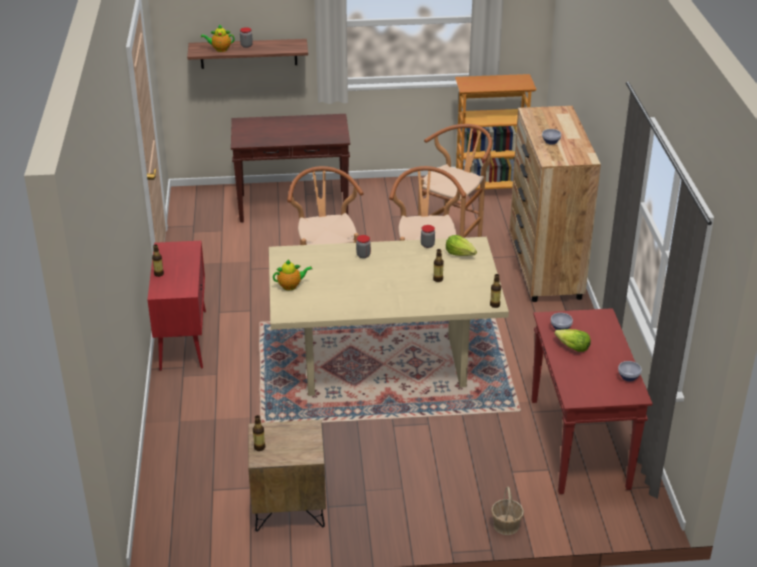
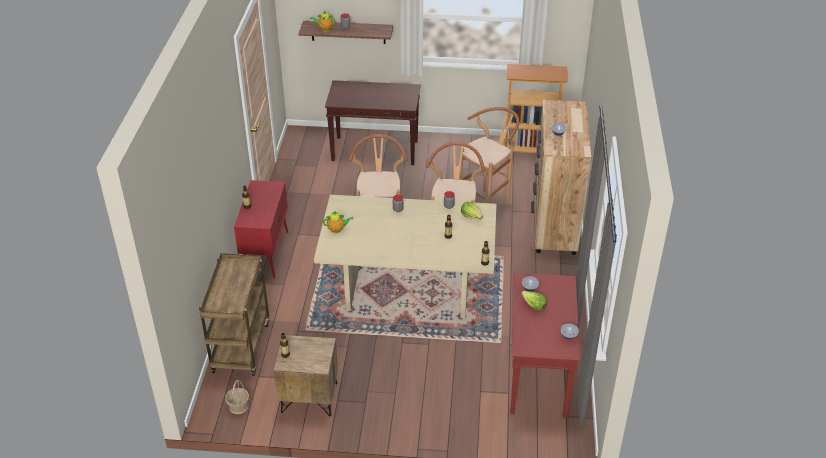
camera: 10 degrees right, 5 degrees up
basket [491,487,524,535] -> basket moved to [225,380,249,414]
none -> brown cart [199,253,269,376]

